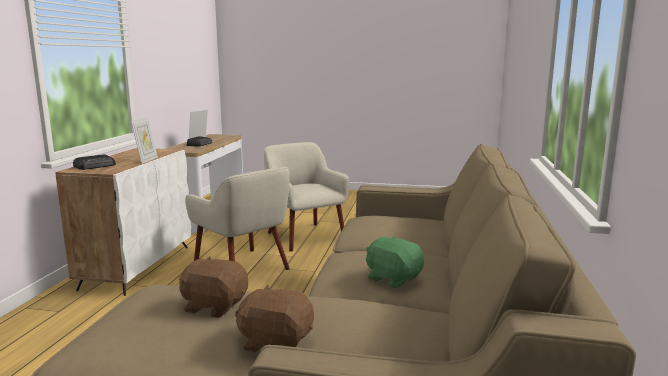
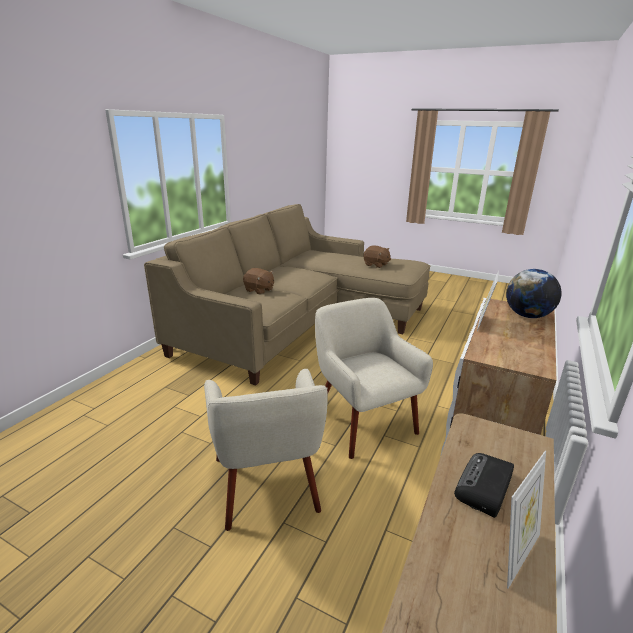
camera: 165 degrees left, 10 degrees up
radio [73,154,116,170] -> globe [506,269,562,318]
brown plush toy [235,285,314,353] -> brown plush toy moved to [243,268,274,295]
green plush toy [366,236,424,288] -> none

